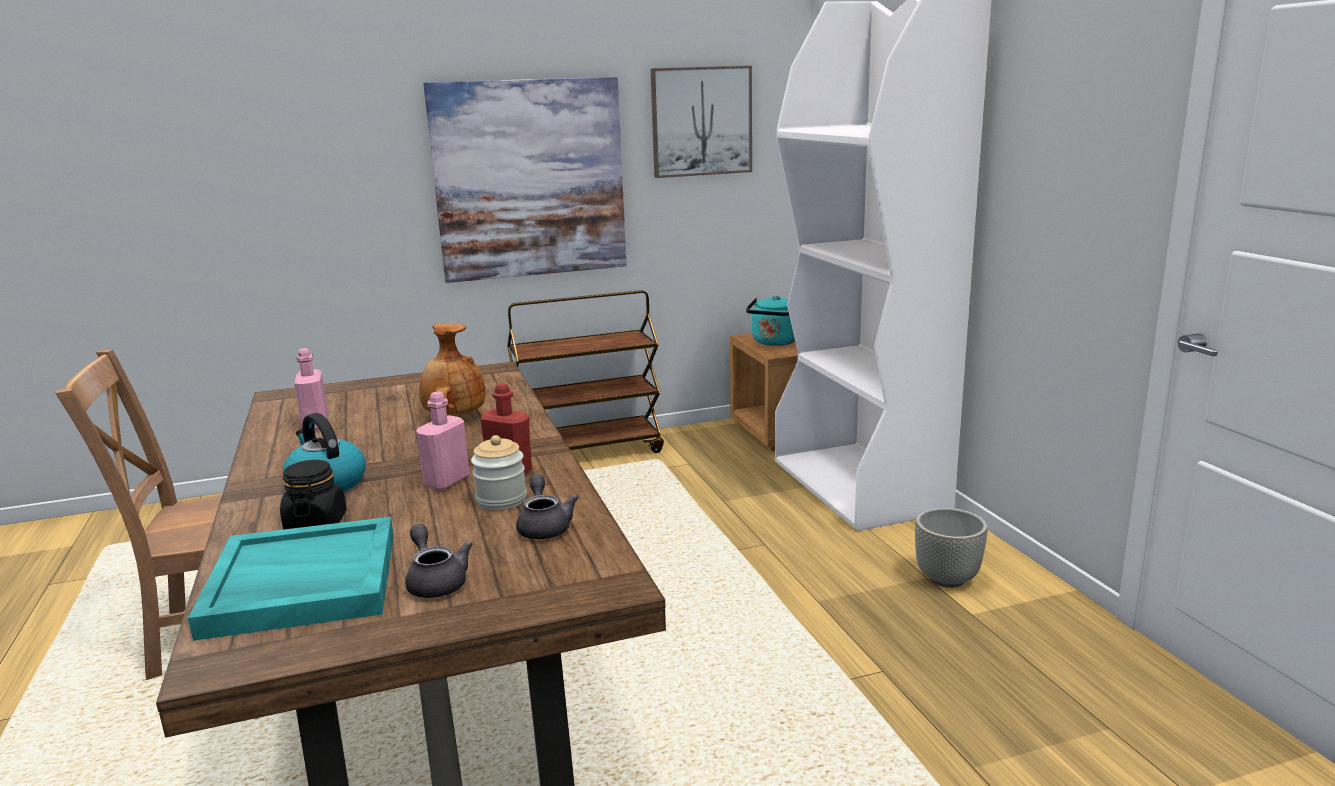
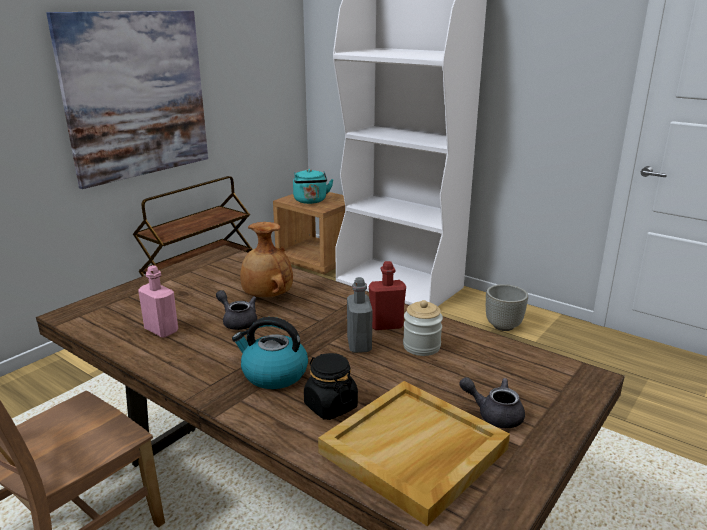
camera: 35 degrees left, 5 degrees up
turquoise tray [188,517,394,641] -> beige tray [318,381,510,526]
pink bottle [416,391,469,490] -> grey bottle [347,277,373,353]
grey teapot [516,474,579,539] -> grey teapot moved to [216,290,257,330]
picture [651,66,752,178] -> none

